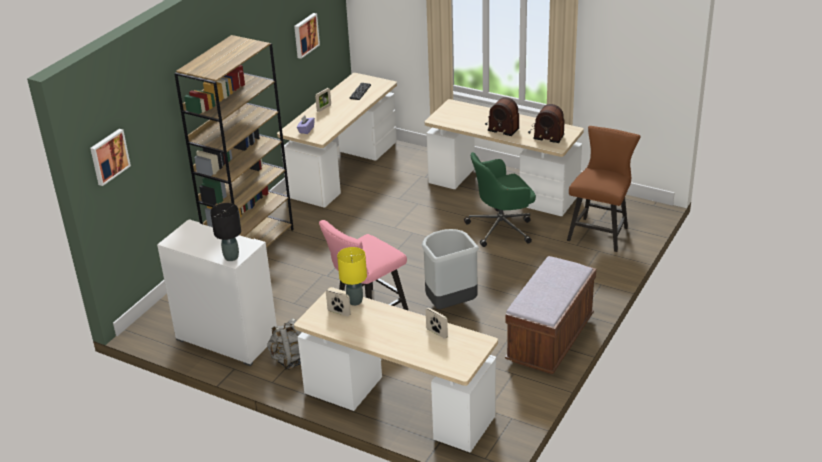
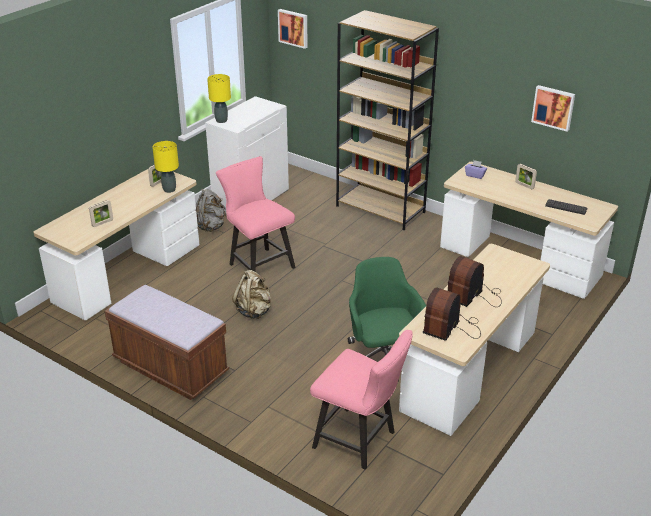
camera: 95 degrees right, 0 degrees up
black table lamp [210,203,241,261] -> yellow table lamp [207,74,231,123]
grey trash can [422,229,479,309] -> beige backpack [233,270,271,319]
brown chair [567,126,641,252] -> pink chair [310,330,413,469]

